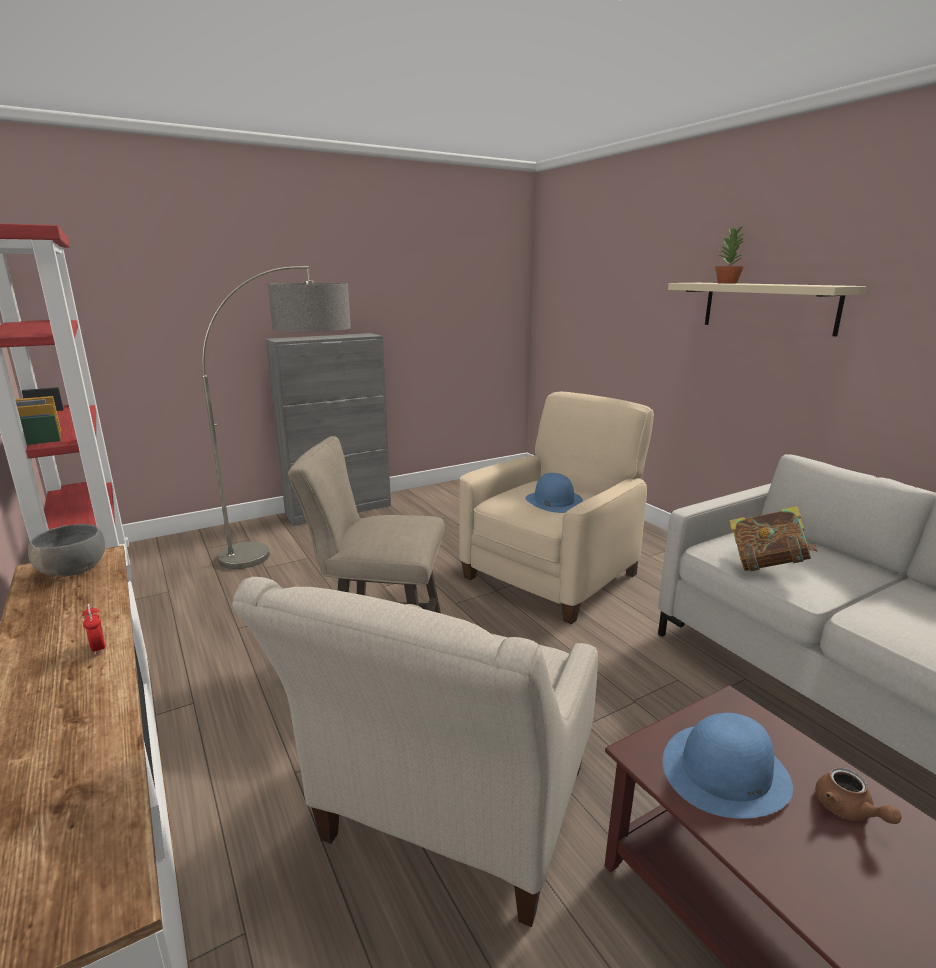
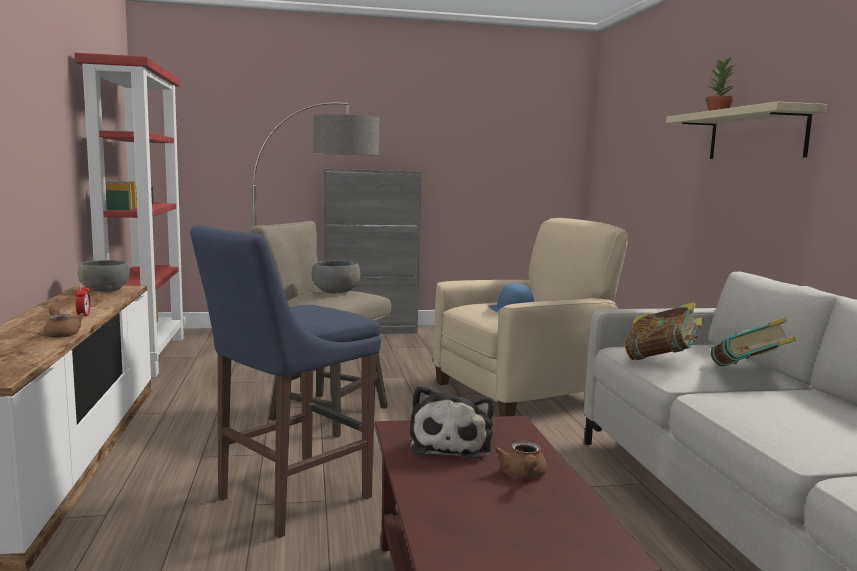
camera: 20 degrees right, 10 degrees down
beige armchair [232,577,598,927] -> blue stool [190,225,381,538]
blue hat [663,713,793,819] -> plush toy [410,385,494,459]
none -> brown teapot [43,306,84,338]
none -> grey bowl [312,261,360,293]
none -> book [711,317,796,366]

